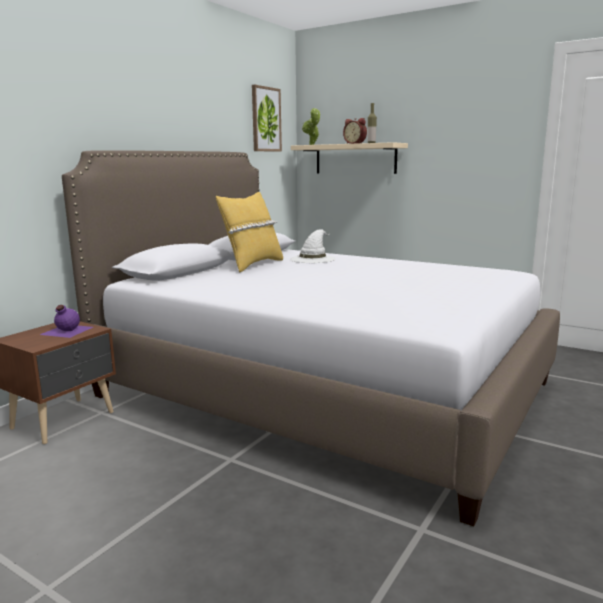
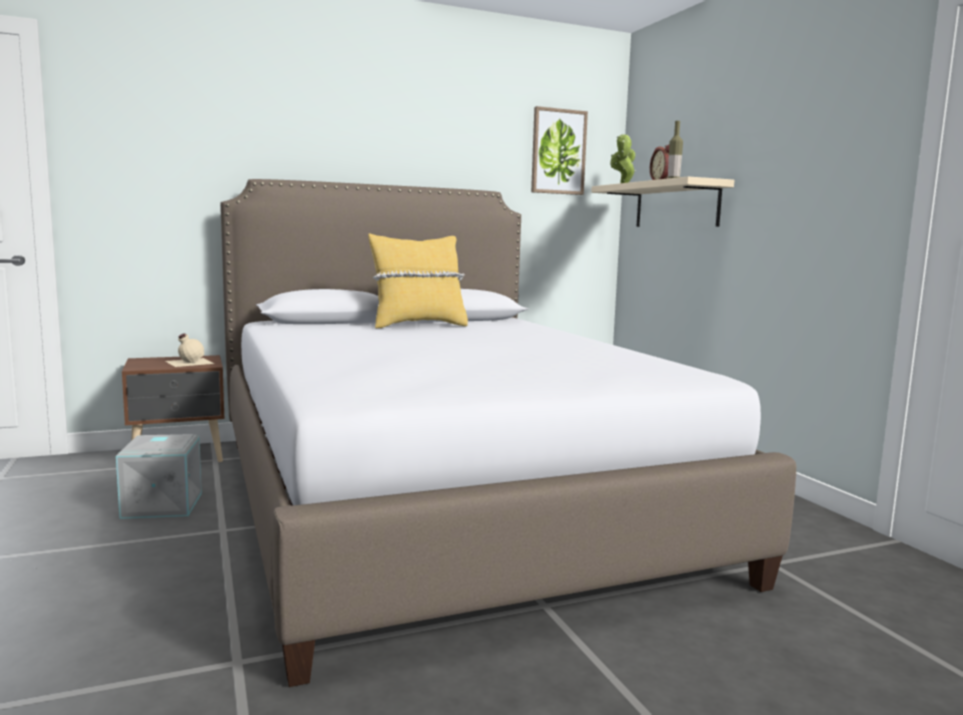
camera: 35 degrees right, 5 degrees down
purple bottle [40,305,93,338] -> beige bottle [165,333,215,367]
white hat [290,229,335,263] -> none
none -> grey storage box [116,434,202,519]

